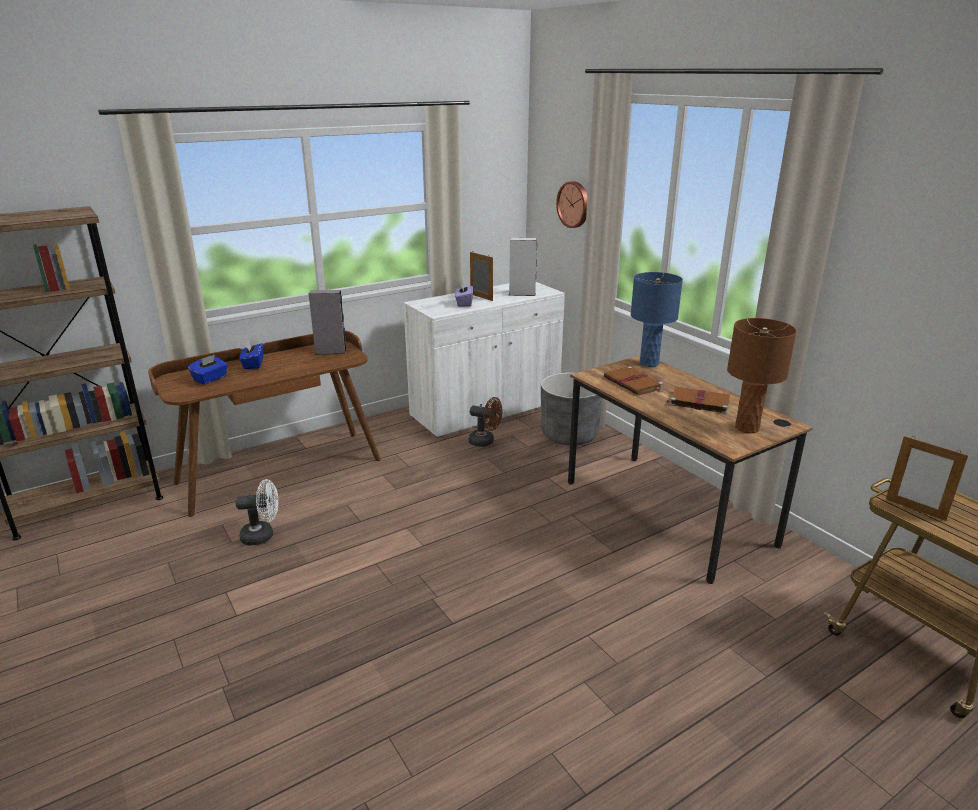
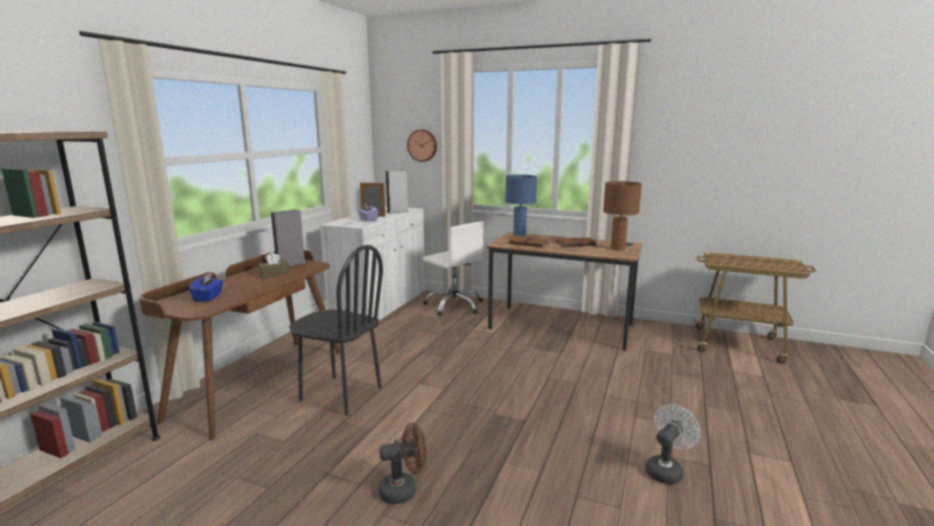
camera: 35 degrees left, 10 degrees down
white fan [236,479,279,545] -> white fan moved to [646,404,700,484]
blue tissue box [239,341,263,369] -> none
brown fan [468,397,503,447] -> brown fan moved to [379,423,427,504]
grey planter [541,372,603,445] -> white office chair [423,221,484,316]
picture frame [886,436,968,521] -> none
none -> brown tissue box [258,252,290,278]
none -> black chair [289,245,383,416]

